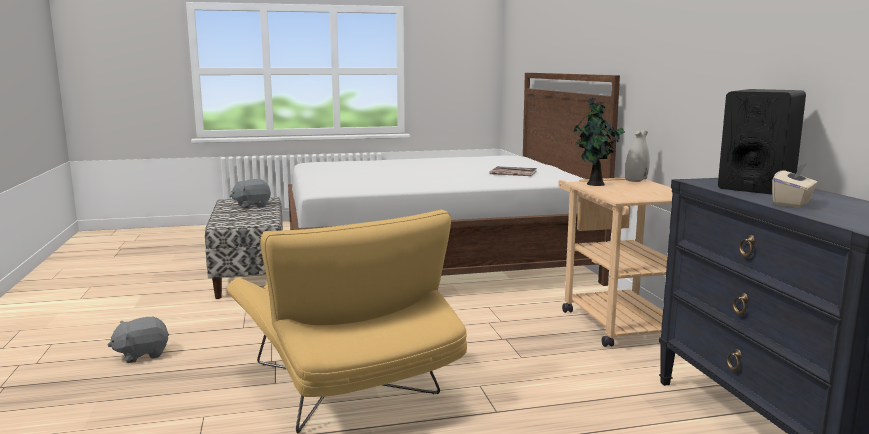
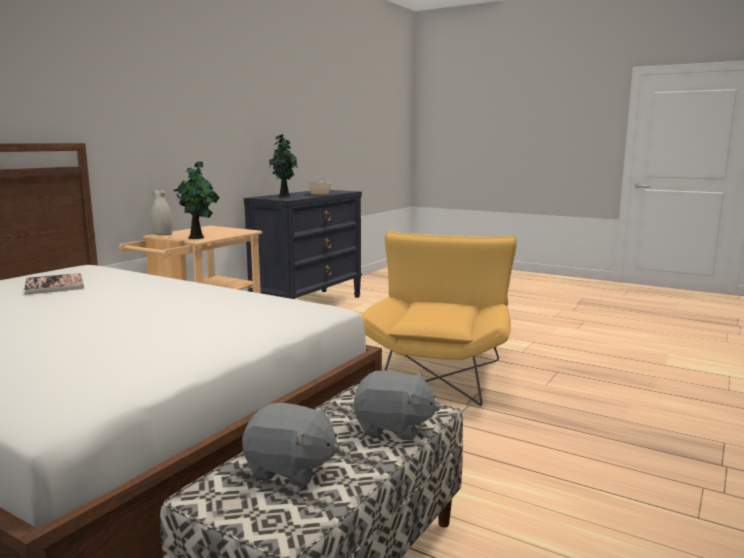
camera: 135 degrees left, 0 degrees up
grey plush toy [108,317,169,363] -> grey plush toy moved to [354,371,440,440]
black speaker [718,89,806,195] -> potted plant [269,134,298,197]

